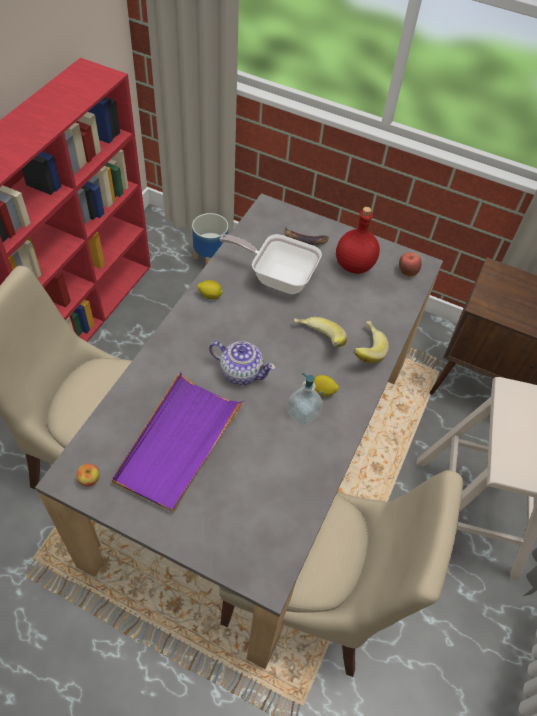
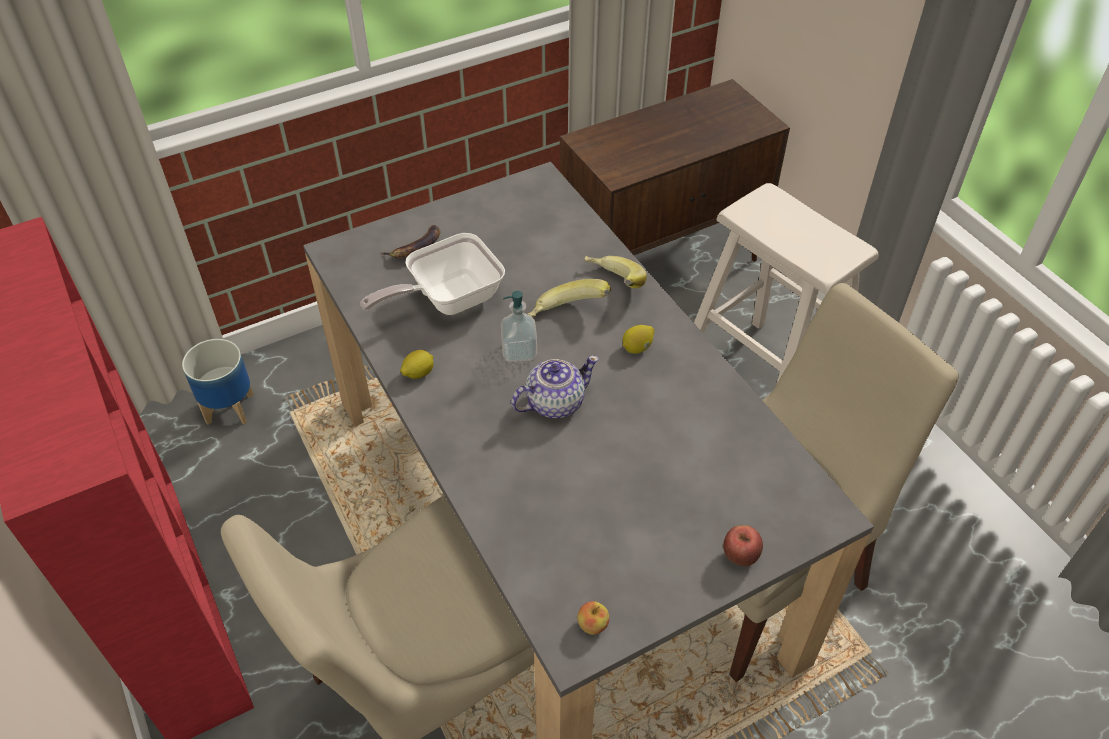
camera: 50 degrees left, 5 degrees down
purple tray [112,372,244,513] -> none
soap dispenser [287,373,323,426] -> soap dispenser moved to [501,291,537,362]
red bottle [336,207,380,274] -> none
apple [399,252,422,276] -> apple moved to [723,525,763,566]

